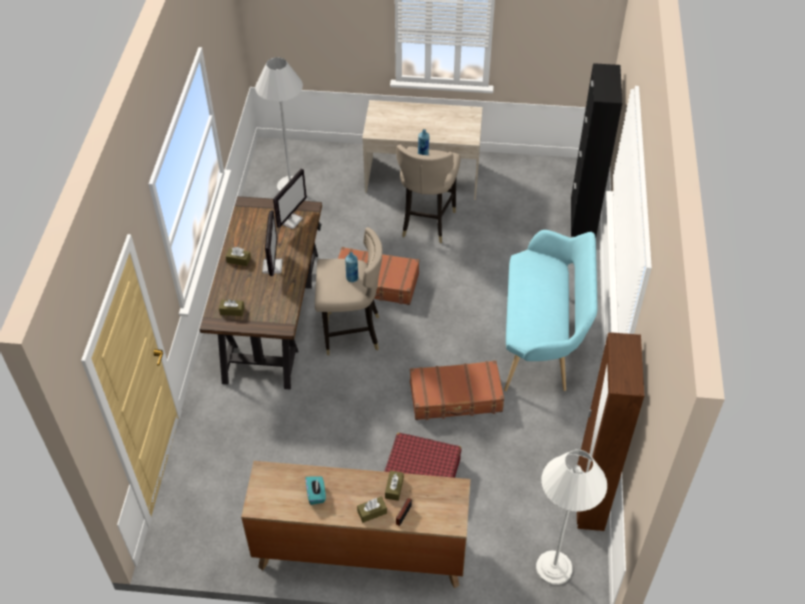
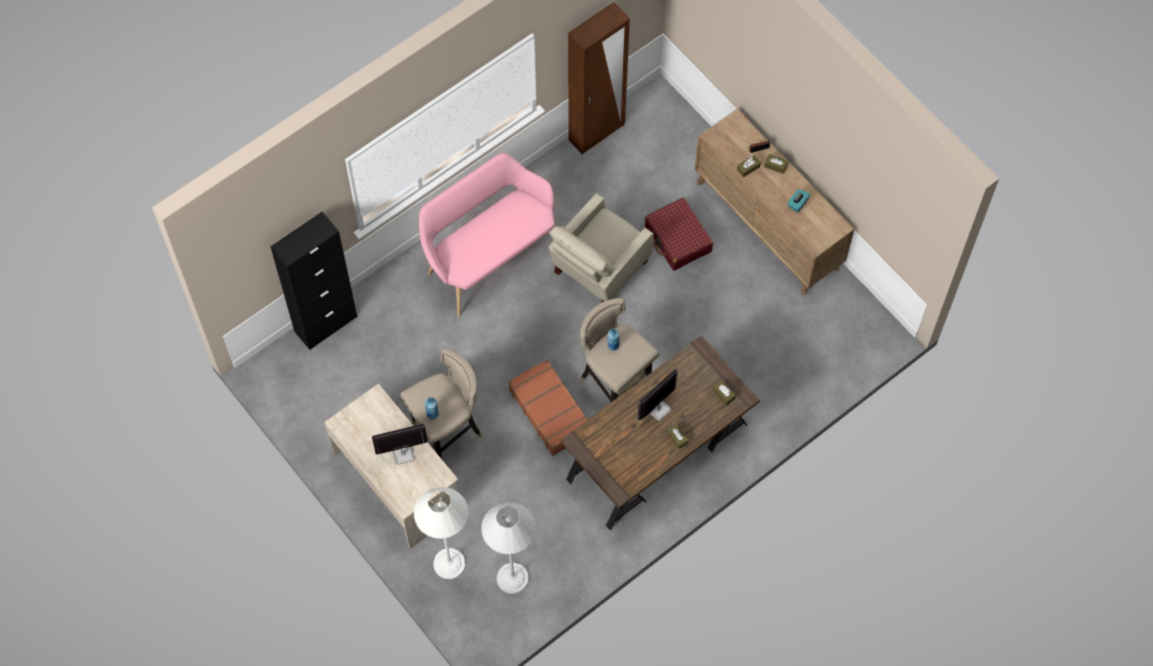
camera: 135 degrees left, 15 degrees up
monitor [273,168,307,229] -> monitor moved to [372,424,427,465]
brown suitcase [410,360,504,420] -> beige armchair [549,193,654,303]
turquoise bench [504,230,597,391] -> pink bench [419,153,555,317]
white floor lamp [536,450,607,585] -> white floor lamp moved to [414,487,469,579]

